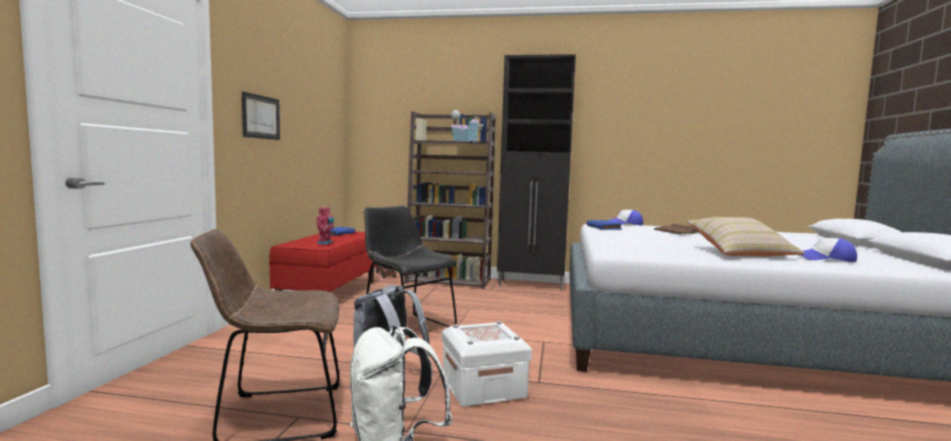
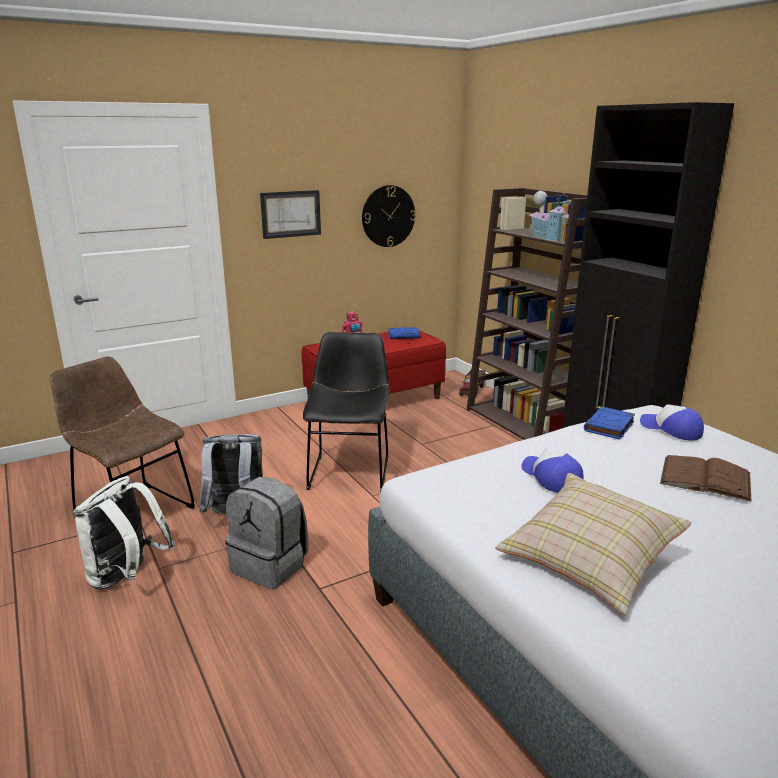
camera: 50 degrees right, 15 degrees up
white storage box [442,321,532,407] -> grey backpack [225,477,309,589]
cap [799,238,857,262] -> cap moved to [522,448,584,493]
none -> wall clock [362,185,416,247]

